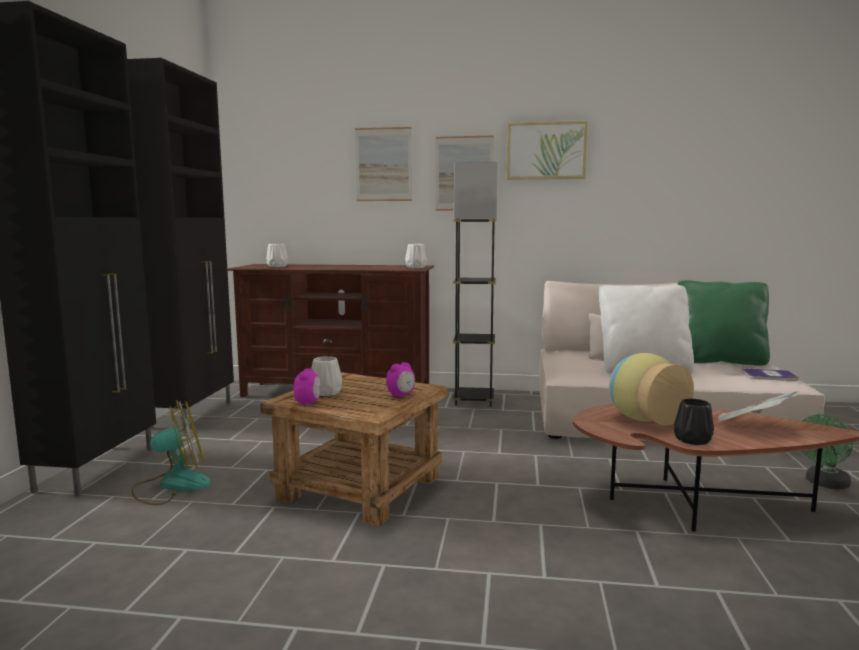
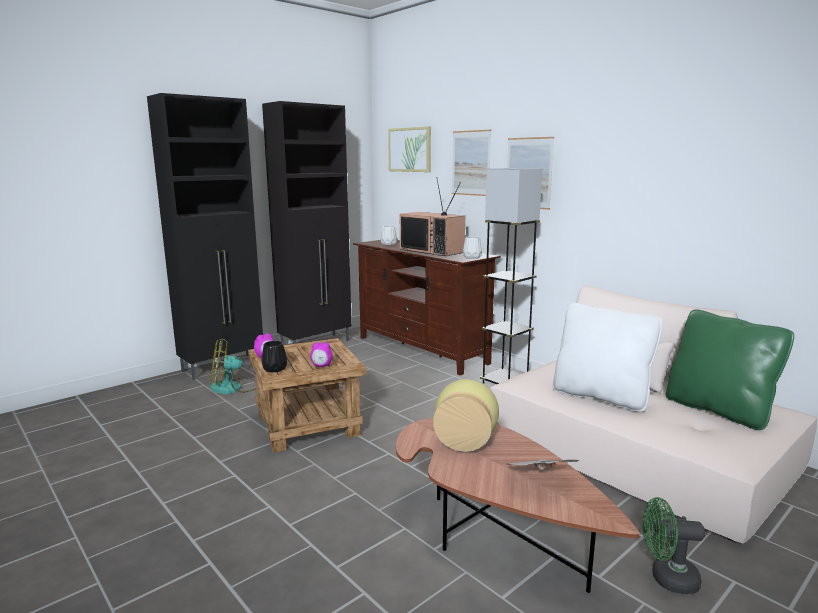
camera: 40 degrees right, 5 degrees up
fan [131,400,211,505] -> fan turned 150 degrees clockwise [211,338,257,394]
white vase [311,356,342,396] -> none
picture [506,120,588,180] -> picture moved to [388,126,431,172]
black vase [674,399,714,445] -> black vase moved to [261,341,287,372]
book [741,368,799,381] -> none
none -> television [400,177,465,256]

